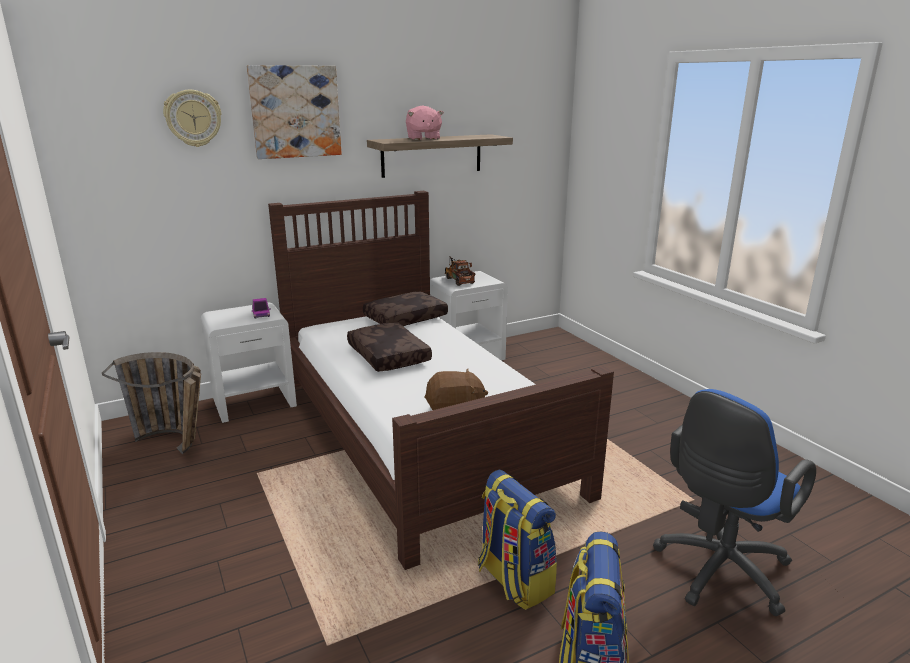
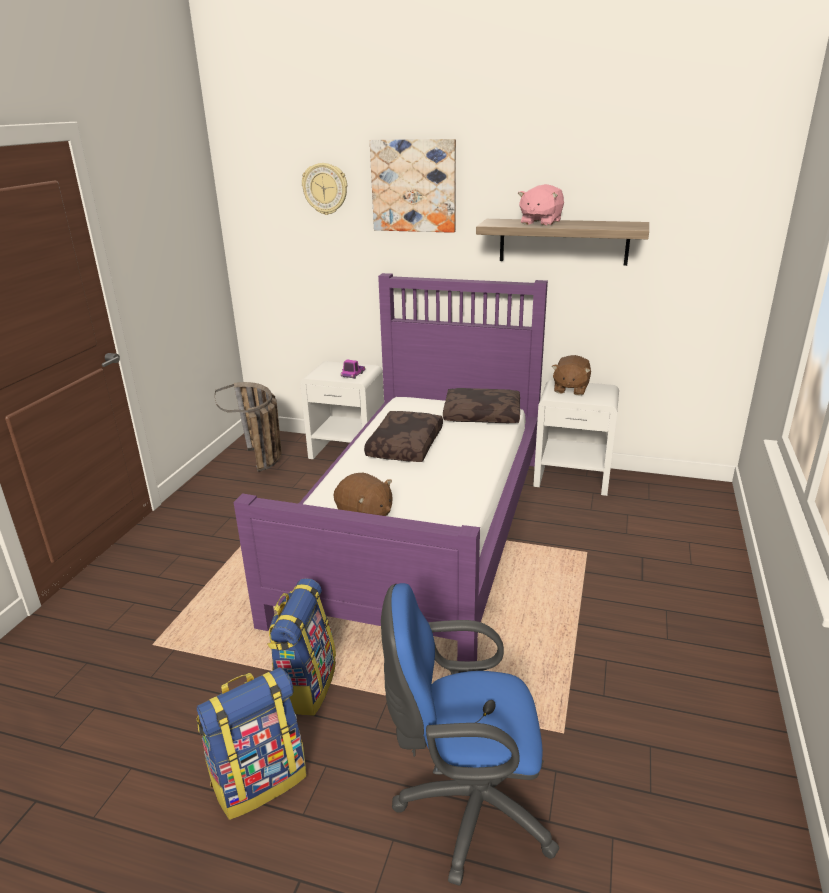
camera: 45 degrees right, 5 degrees up
brown bed [268,191,614,570] -> purple bed [234,273,548,661]
toy truck [445,257,476,286] -> brown plush toy [552,355,591,396]

